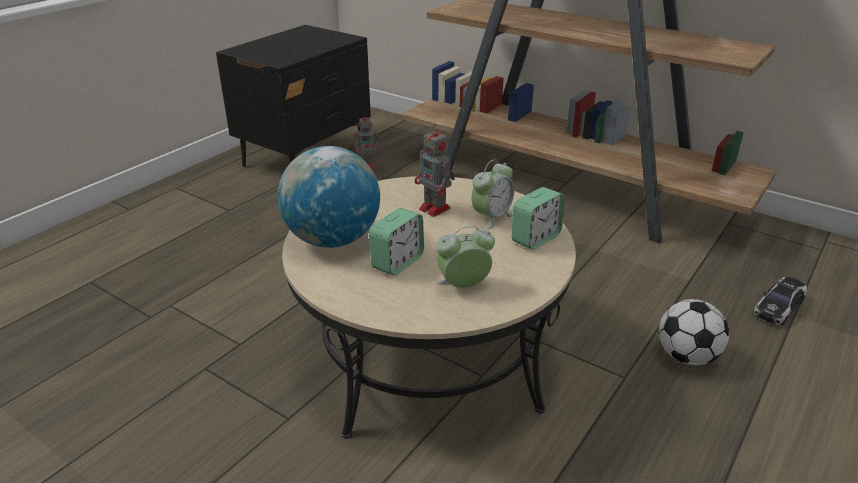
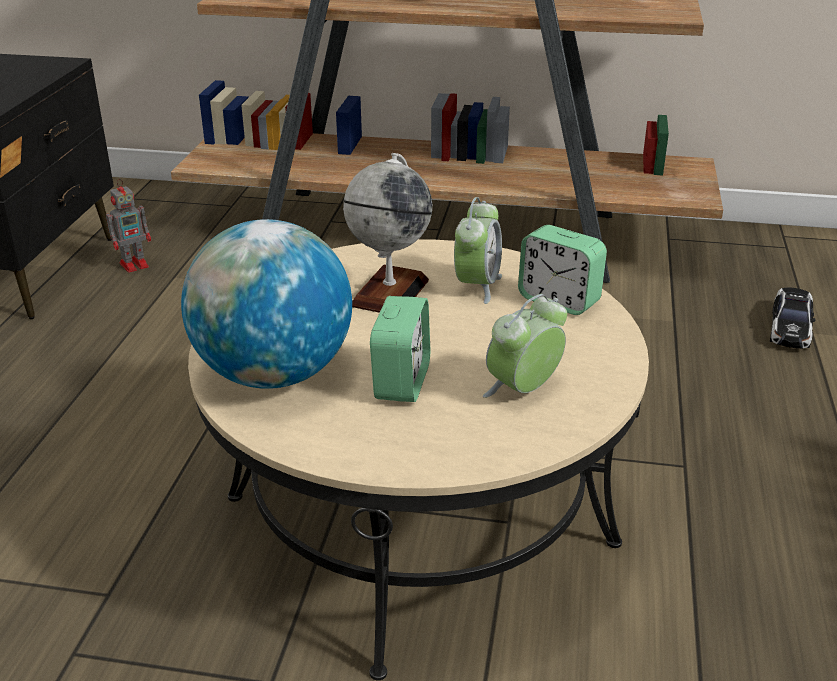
camera: 25 degrees left, 0 degrees up
toy robot [415,124,455,217] -> globe [343,153,432,313]
alarm clock [512,187,565,250] -> alarm clock turned 105 degrees clockwise [518,225,607,315]
football [659,299,729,365] -> none

